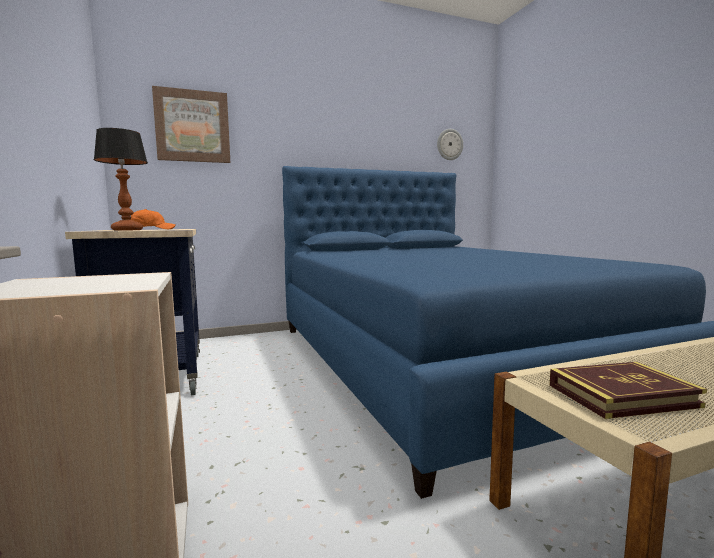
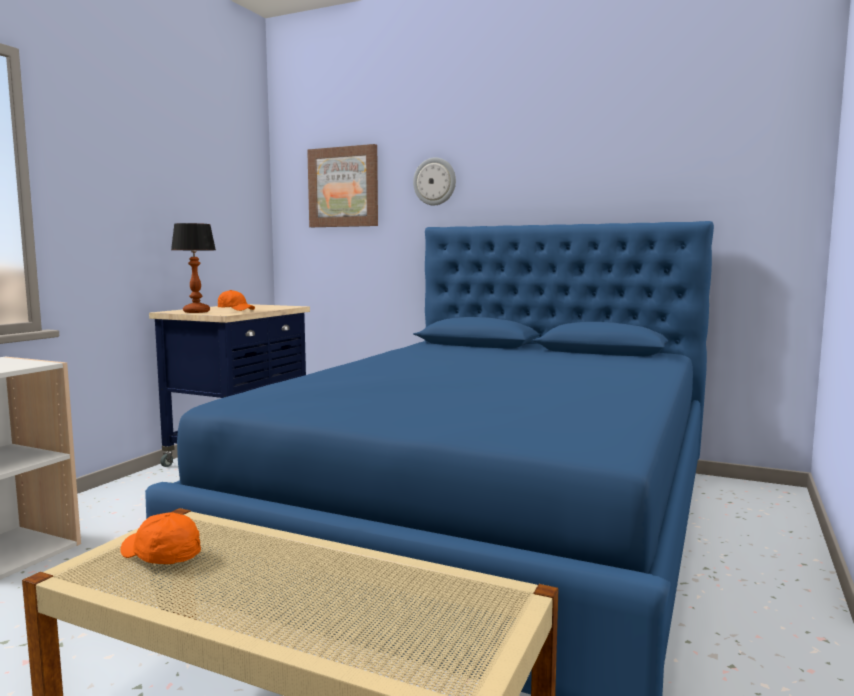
camera: 45 degrees right, 0 degrees up
wall clock [437,129,463,160] -> wall clock moved to [413,157,456,205]
book [550,362,707,419] -> orange cap [120,512,201,564]

